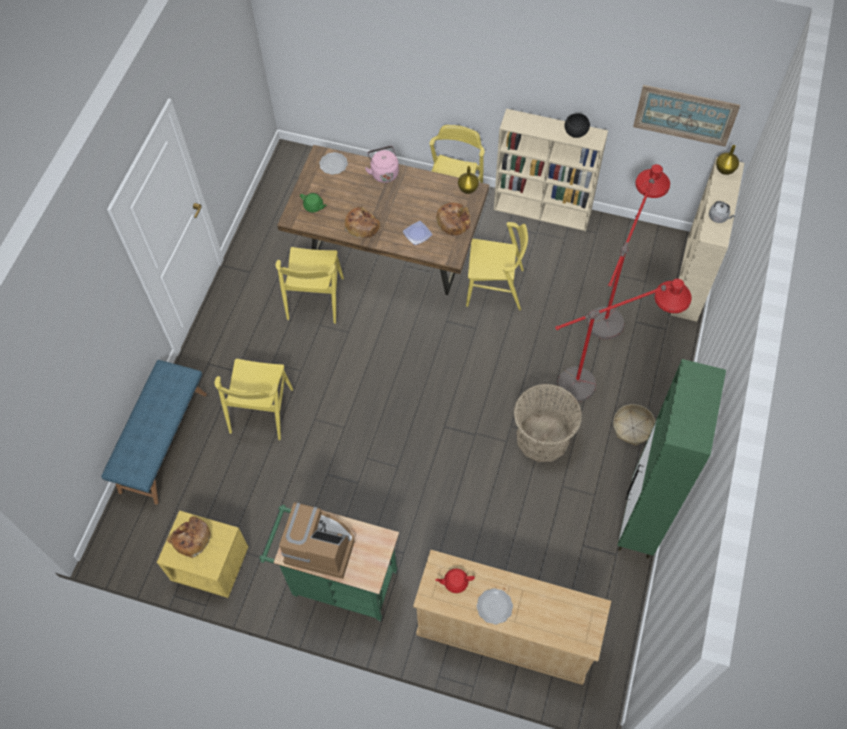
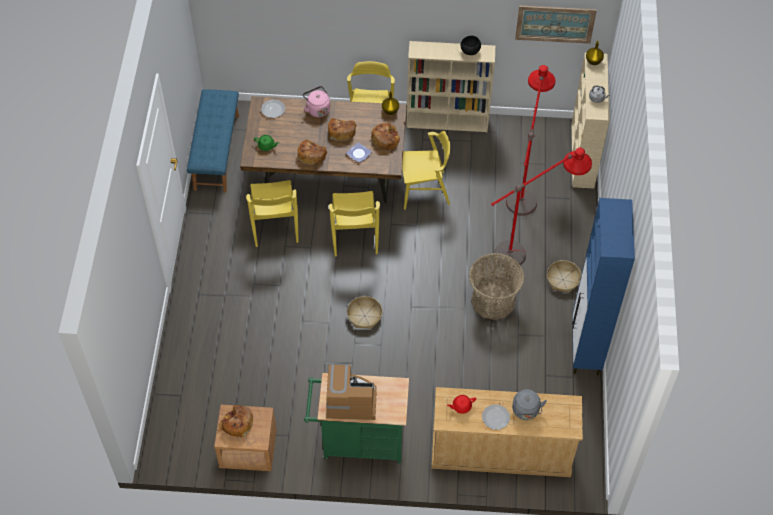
camera: 15 degrees left, 5 degrees down
blue bench [101,360,207,505] -> blue bench moved to [187,89,239,192]
yellow nightstand [157,511,249,598] -> brown nightstand [214,405,277,471]
yellow chair [214,359,293,440] -> yellow chair moved to [329,191,380,257]
green cabinet [617,359,726,558] -> blue cabinet [572,198,635,375]
none -> bread [328,118,356,141]
none -> basket [347,296,383,329]
none -> grey kettle [512,389,547,420]

